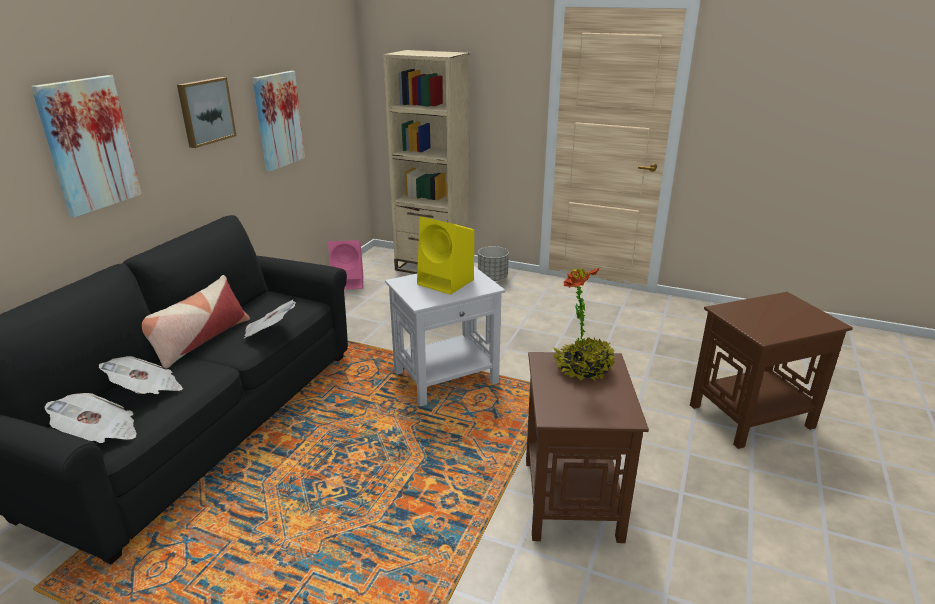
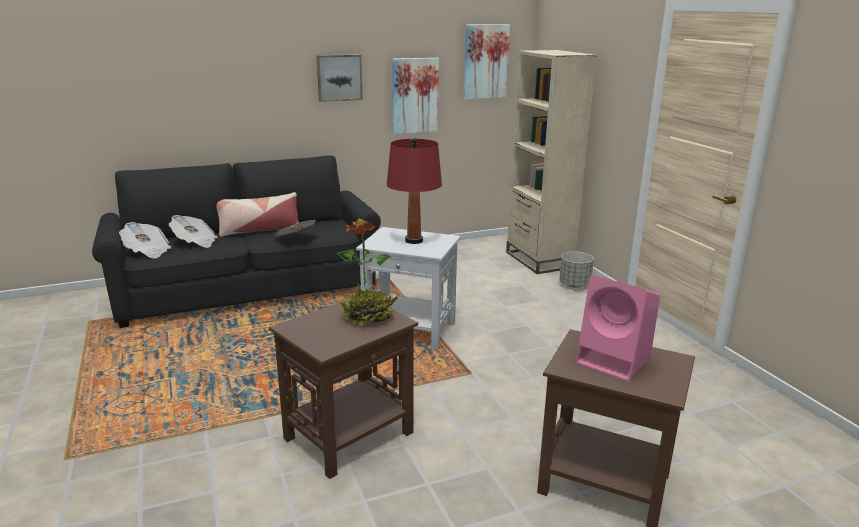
camera: 45 degrees right, 5 degrees down
picture [31,75,142,217] -> picture moved to [464,24,510,99]
pink speaker [328,240,363,290] -> pink speaker moved to [576,275,660,382]
yellow speaker [417,216,474,295] -> red table lamp [387,138,442,244]

